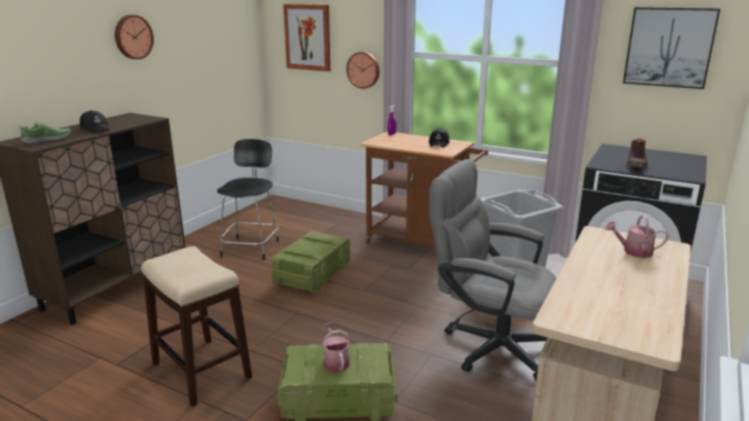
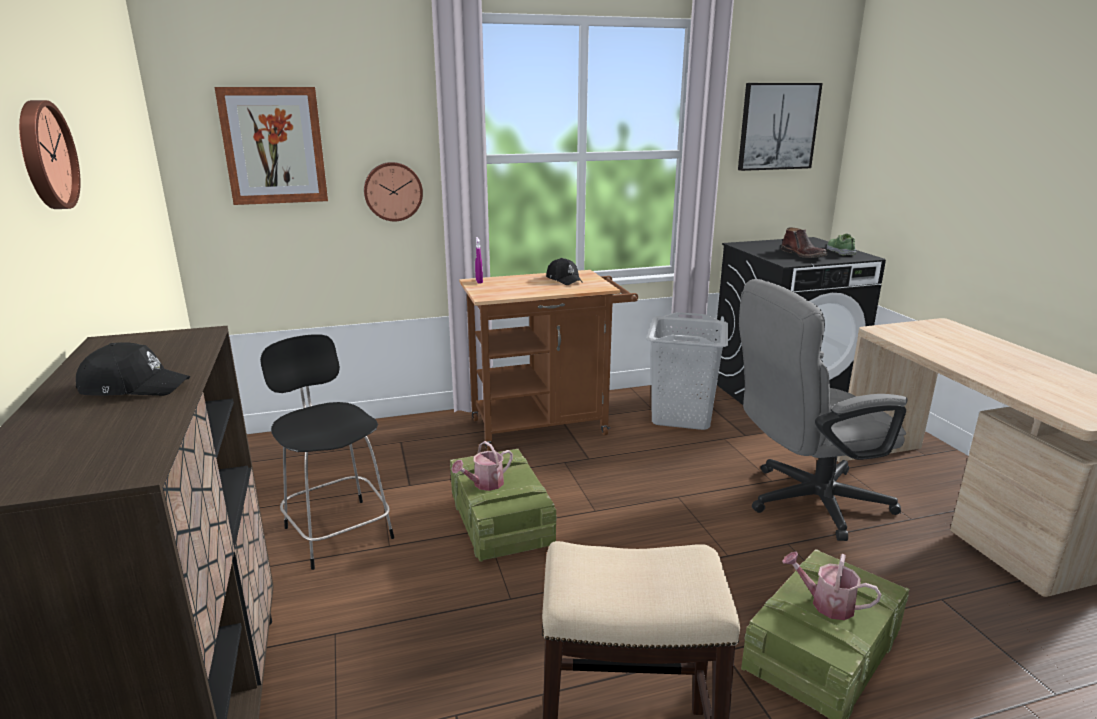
camera: 45 degrees left, 0 degrees up
shoe [19,122,71,144] -> shoe moved to [827,234,856,255]
watering can [605,215,669,258] -> watering can moved to [451,441,513,491]

